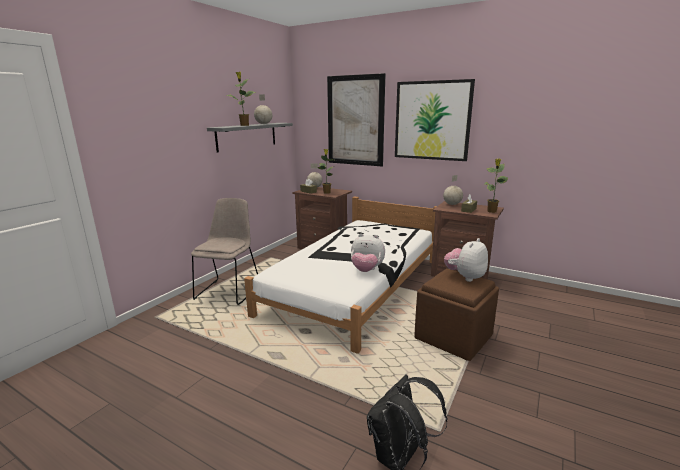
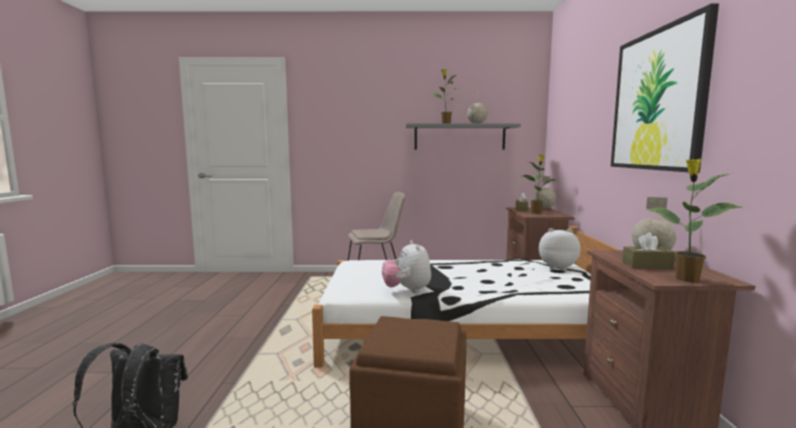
camera: 60 degrees right, 10 degrees down
picture [327,73,386,167] -> none
plush toy [444,238,488,282] -> plush toy moved to [539,228,581,270]

